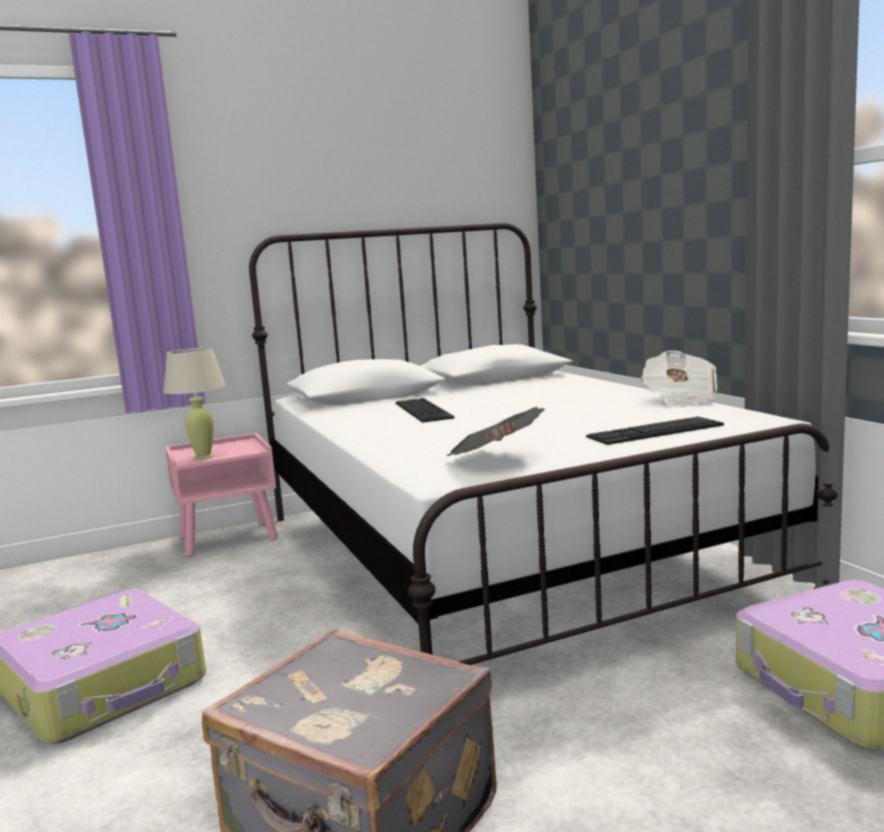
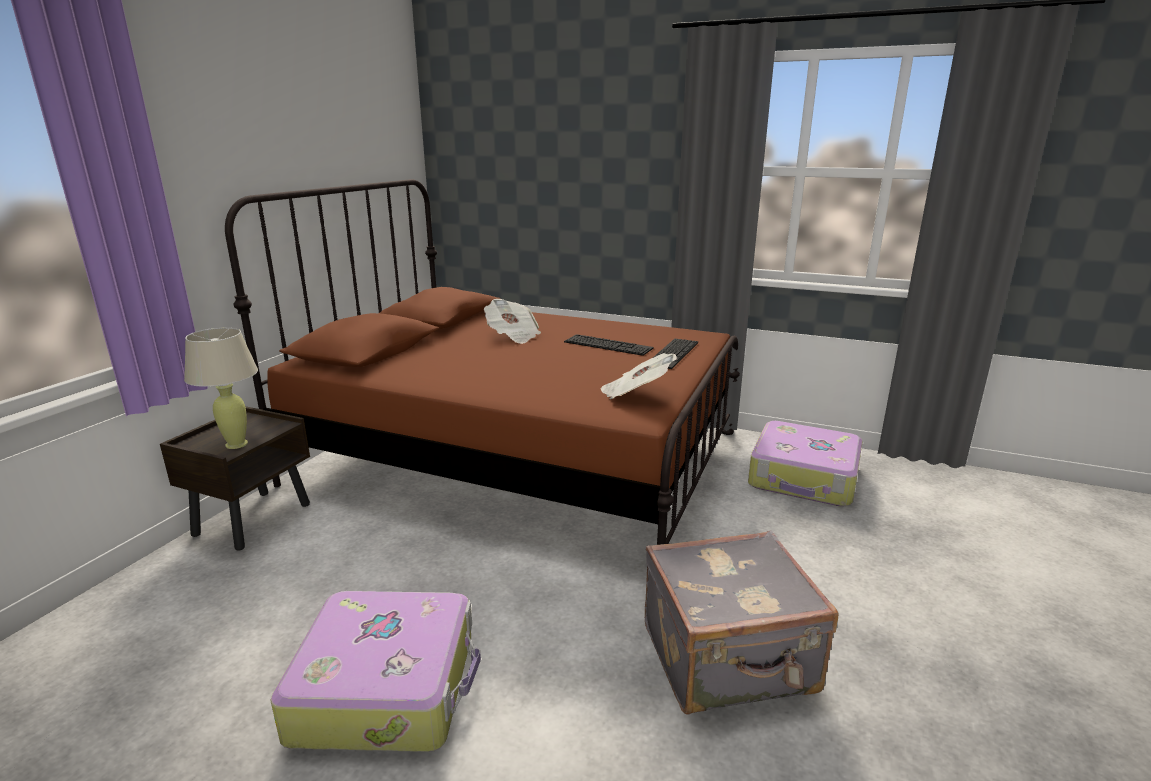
camera: 45 degrees left, 10 degrees up
pink nightstand [165,433,278,557] -> brown nightstand [160,406,310,550]
white bed [249,223,838,665] -> brown bed [225,179,740,545]
keyboard [395,398,455,423] -> keyboard moved to [564,334,654,356]
newspaper [641,351,717,408] -> newspaper moved to [484,299,541,344]

